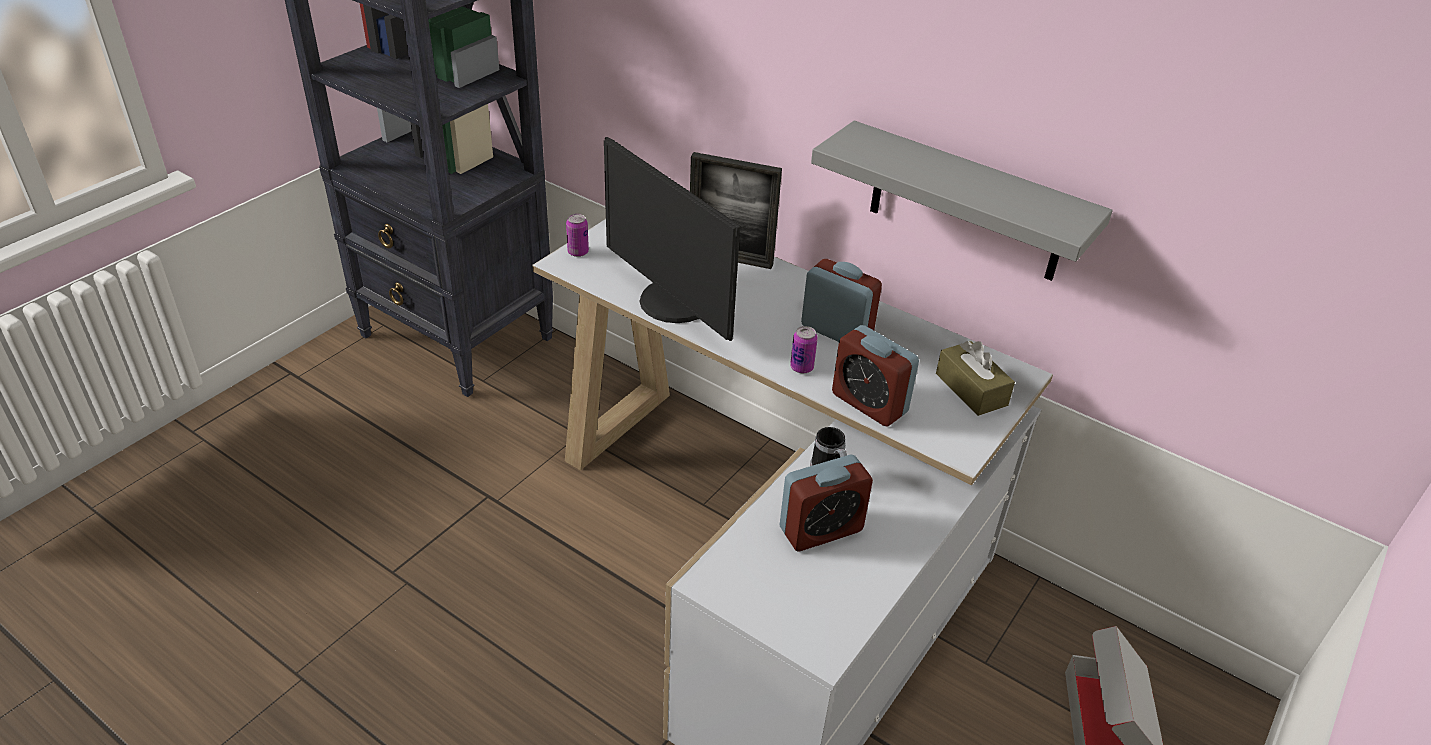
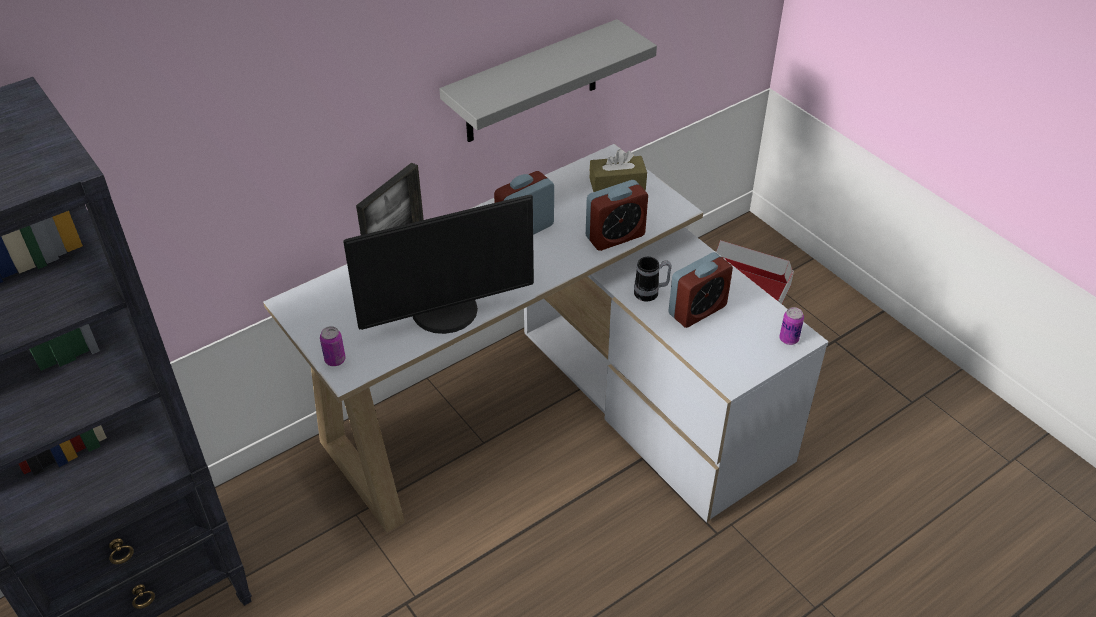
camera: 70 degrees left, 5 degrees up
alarm clock [780,455,873,551] -> alarm clock turned 60 degrees clockwise [668,252,733,328]
can [790,326,818,373] -> can moved to [779,307,804,345]

